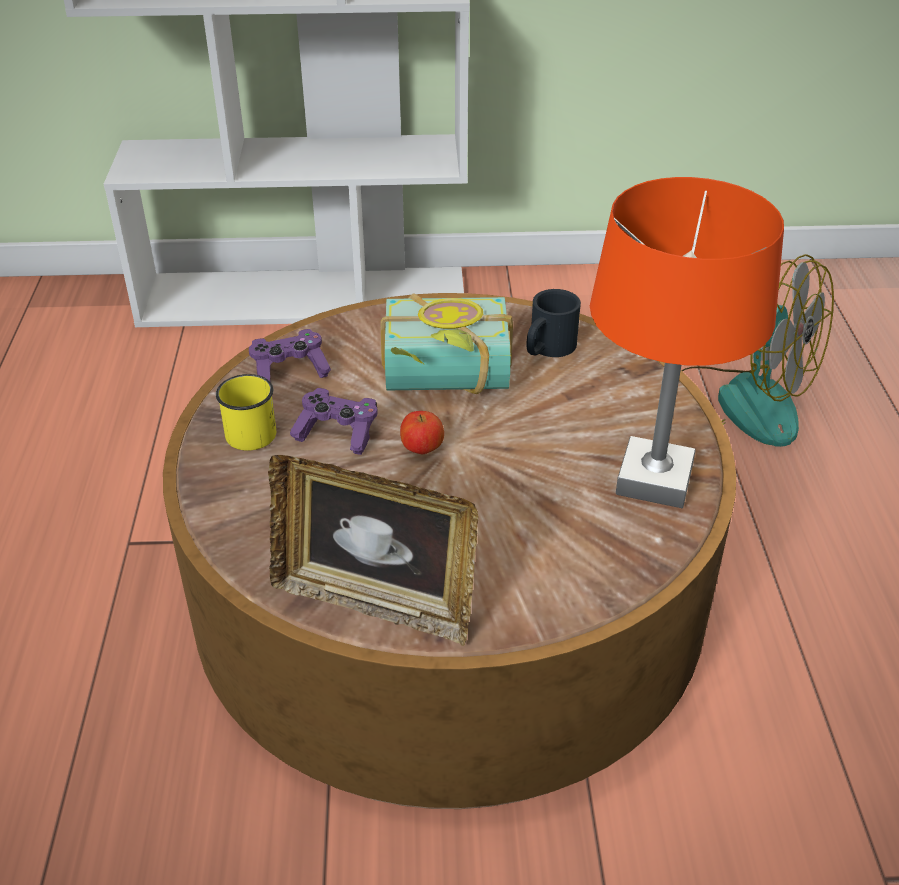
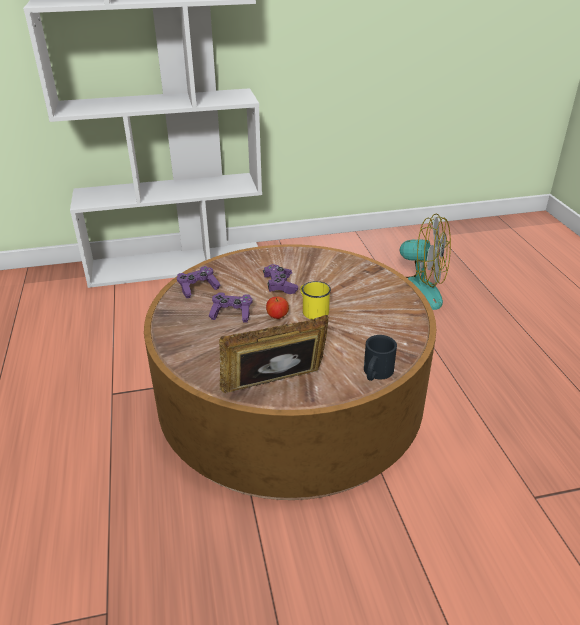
camera: 10 degrees left, 5 degrees down
yellow mug [216,374,276,451] -> yellow mug moved to [300,281,331,320]
picture frame [268,455,478,646] -> picture frame turned 150 degrees clockwise [219,315,328,393]
book [380,293,513,394] -> purple game controller [263,264,298,294]
black mug [526,289,581,357] -> black mug moved to [364,335,397,381]
orange table lamp [590,177,784,508] -> none

